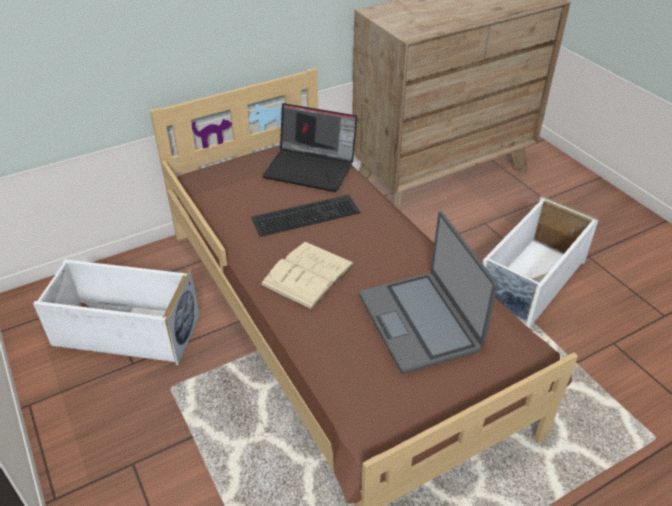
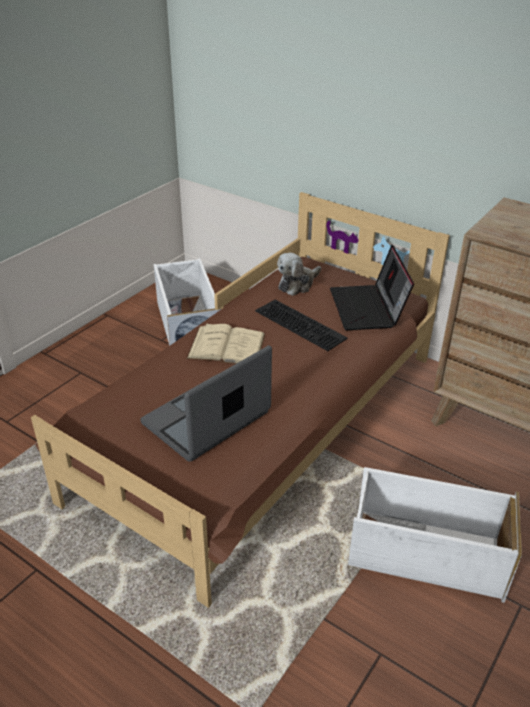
camera: 65 degrees right, 5 degrees down
none -> plush toy [277,253,321,296]

